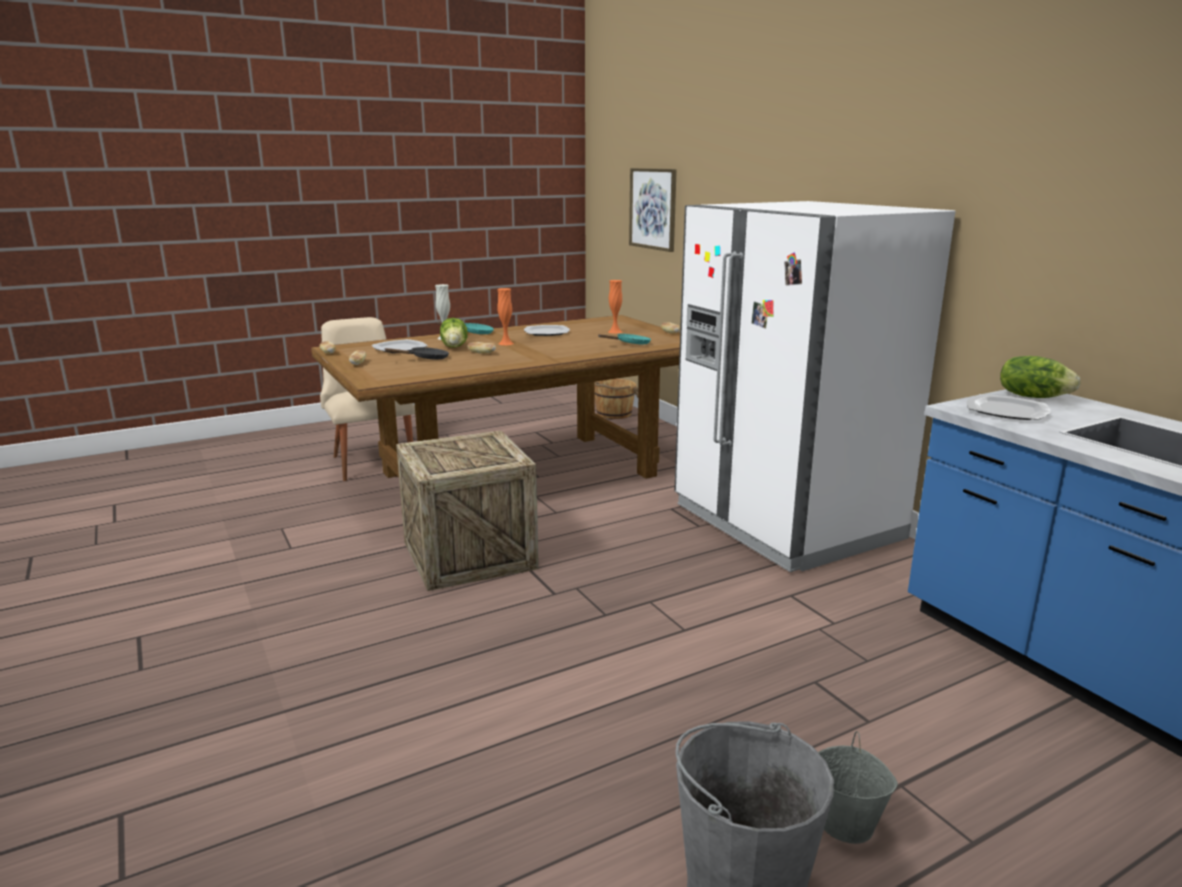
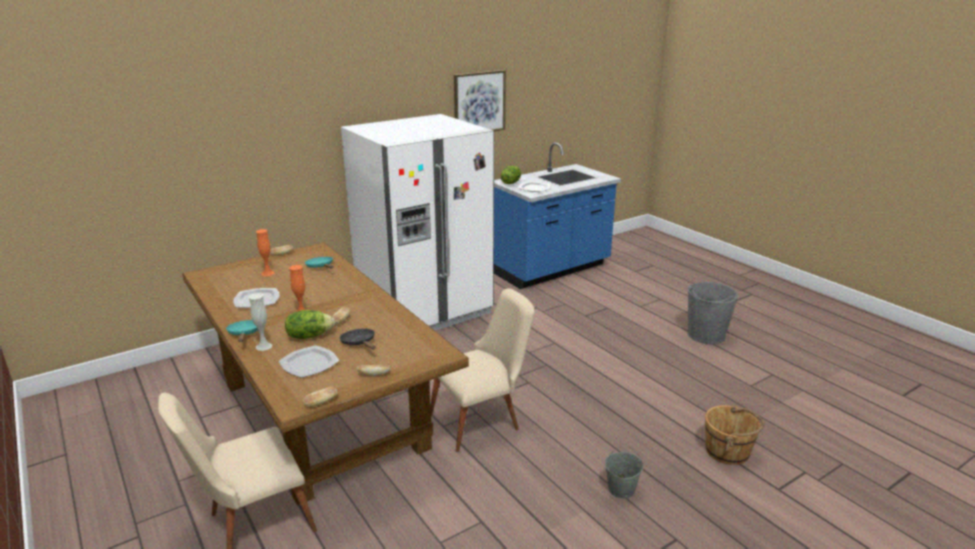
camera: 95 degrees left, 5 degrees up
crate [396,431,539,591] -> beige chair [430,288,535,452]
brown bucket [595,379,639,419] -> brown bucket moved to [705,404,765,465]
picture [629,168,677,252] -> picture moved to [454,70,506,131]
grey bucket [818,731,898,844] -> grey bucket moved to [605,445,643,499]

